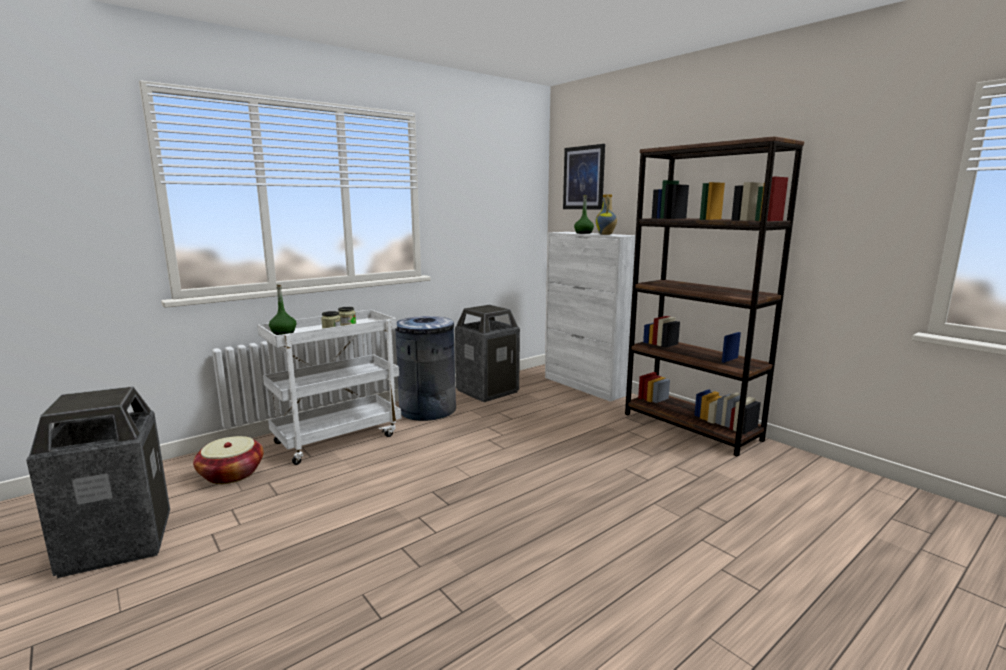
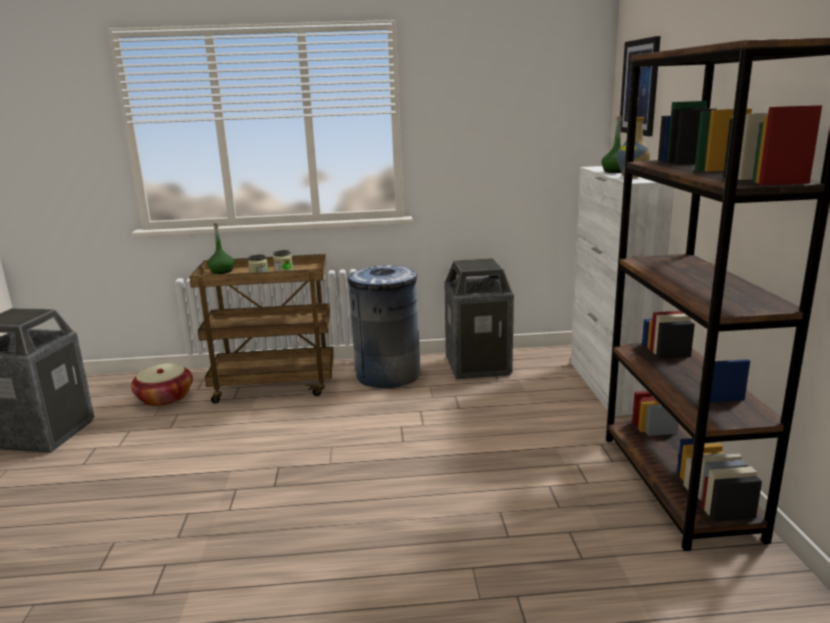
camera: 35 degrees right, 5 degrees up
white cart [257,310,401,465] -> brown cart [189,254,334,403]

